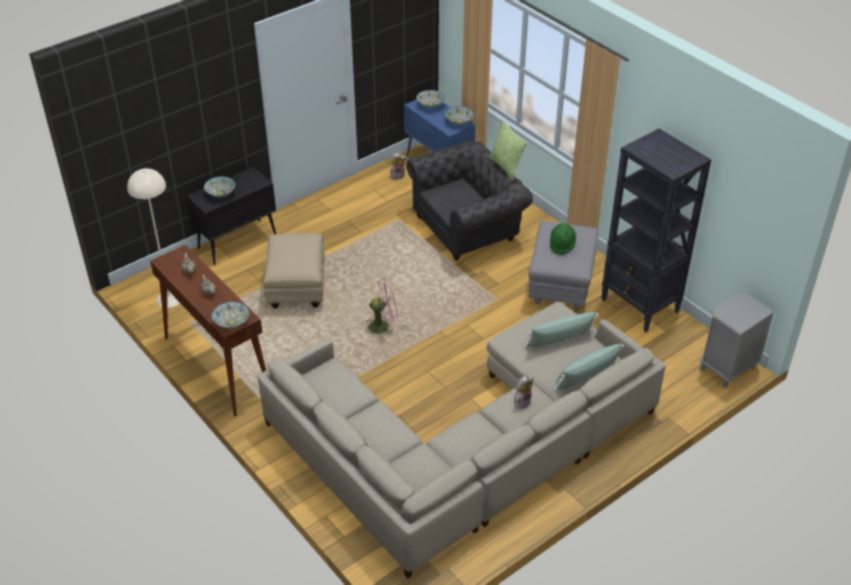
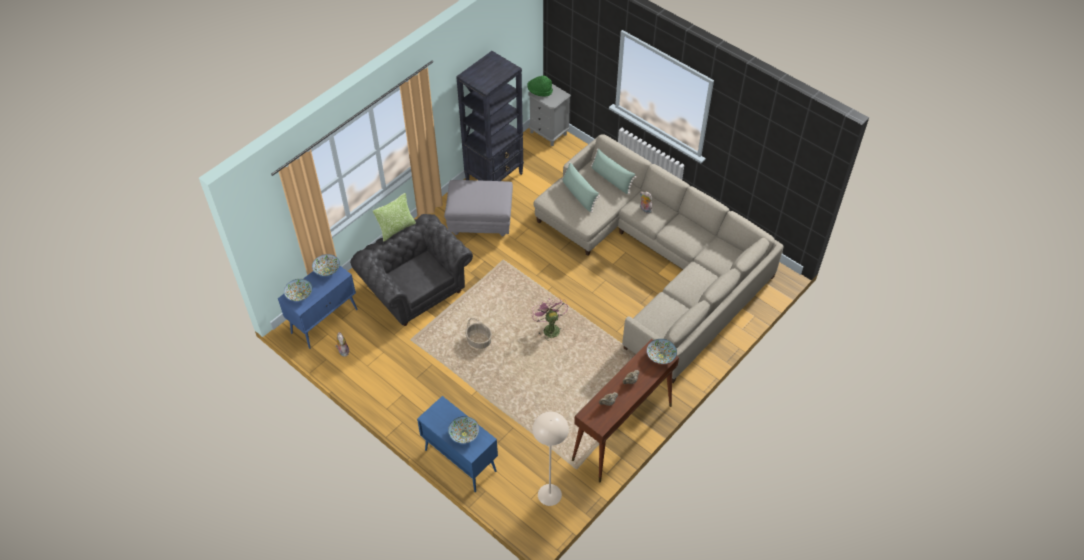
camera: 100 degrees left, 10 degrees up
black cabinet [187,167,276,265] -> blue cabinet [417,396,498,492]
beige ottoman [263,233,325,308] -> none
green hat [550,223,576,255] -> green hat moved to [528,76,553,97]
none -> basket [465,318,492,349]

